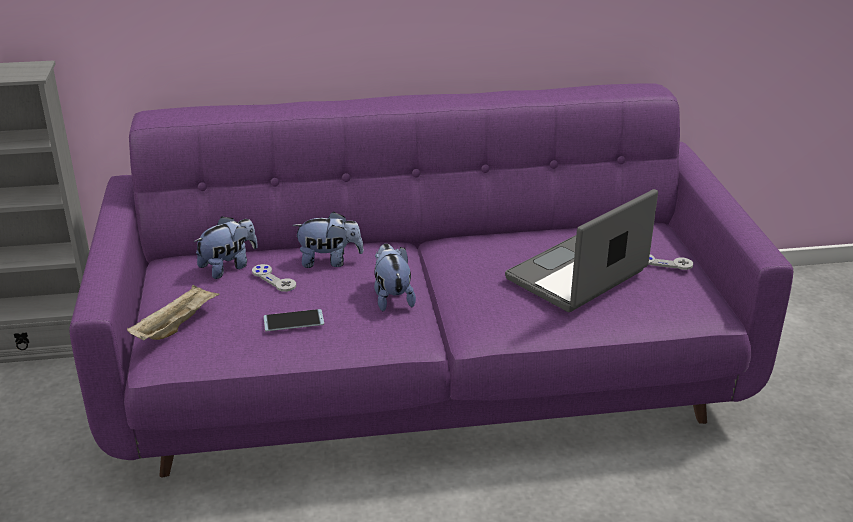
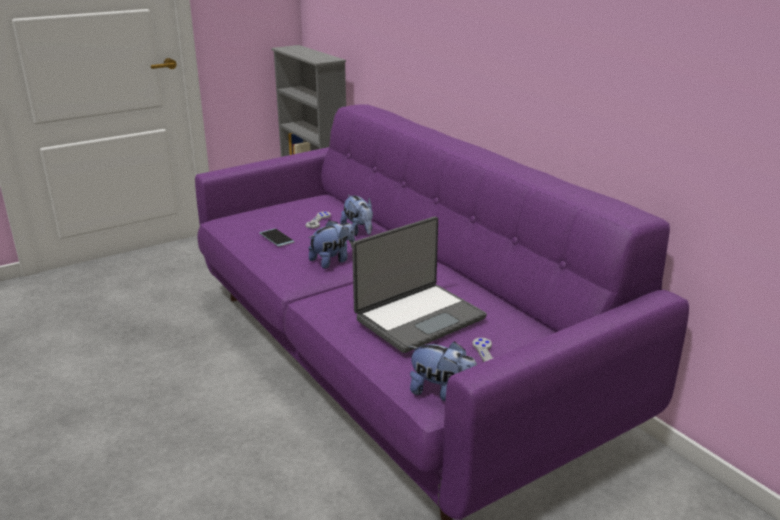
camera: 65 degrees right, 5 degrees down
beige tray [127,285,219,340] -> none
plush toy [194,216,258,279] -> plush toy moved to [408,341,477,401]
laptop [505,189,658,312] -> laptop turned 120 degrees clockwise [352,216,487,353]

